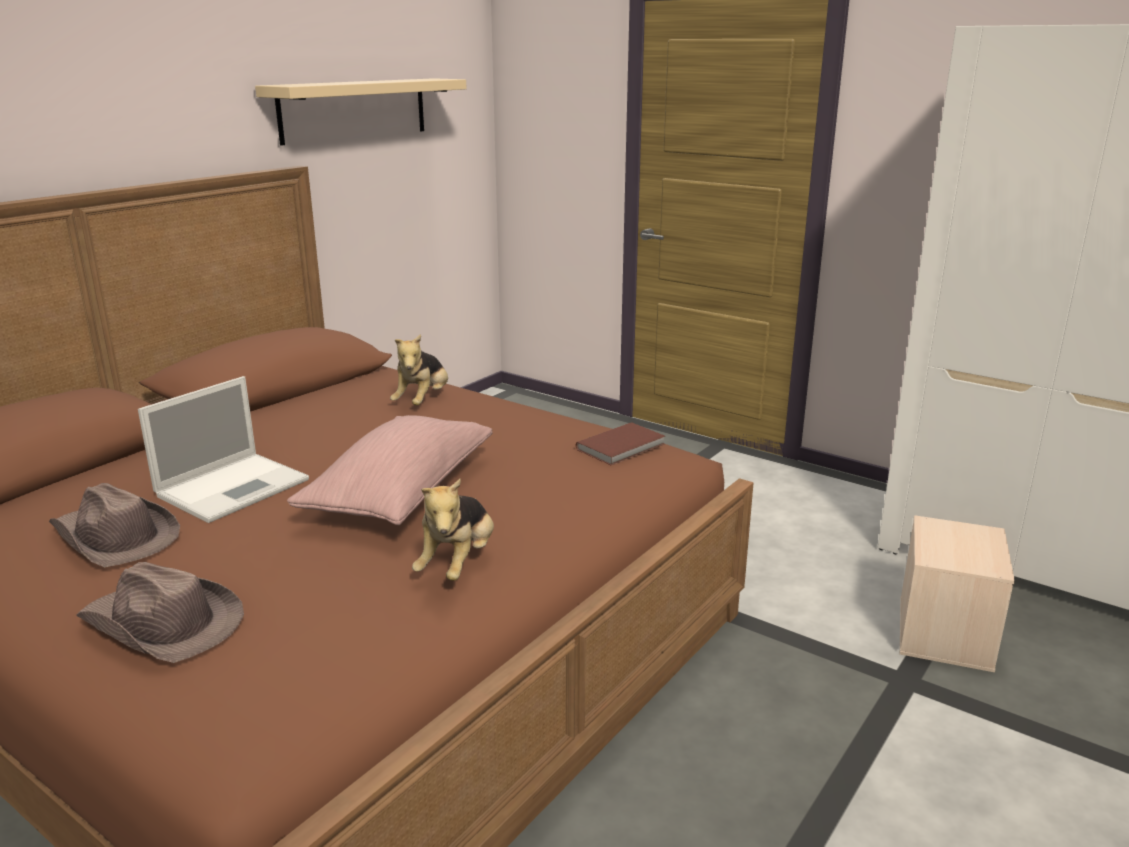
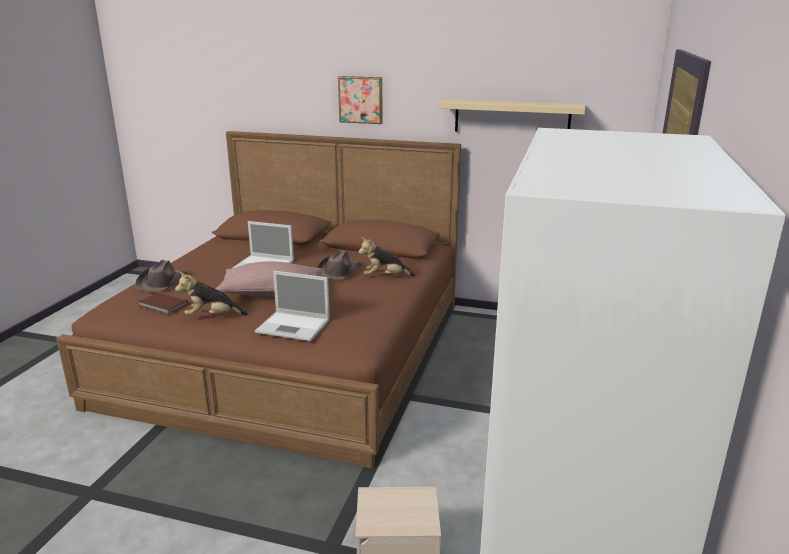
camera: 70 degrees right, 0 degrees up
brown hat [49,483,180,567] -> brown hat moved to [316,250,362,280]
brown book [576,422,665,465] -> brown book moved to [138,293,189,315]
none -> laptop [255,271,330,341]
none -> picture [338,76,383,124]

